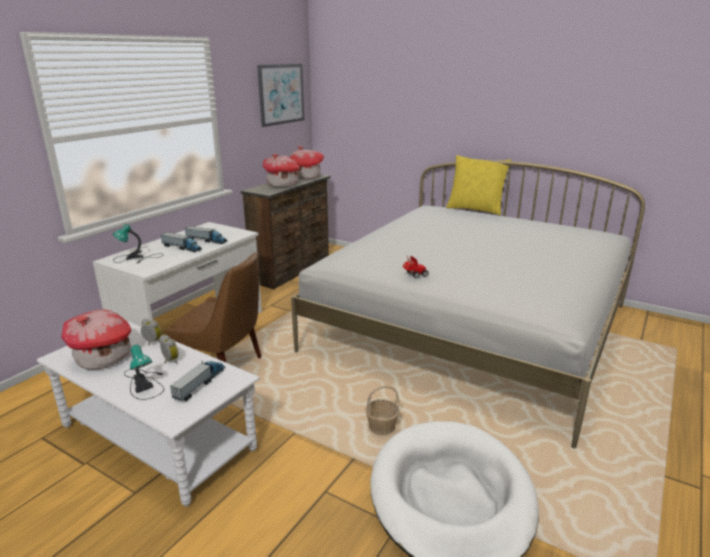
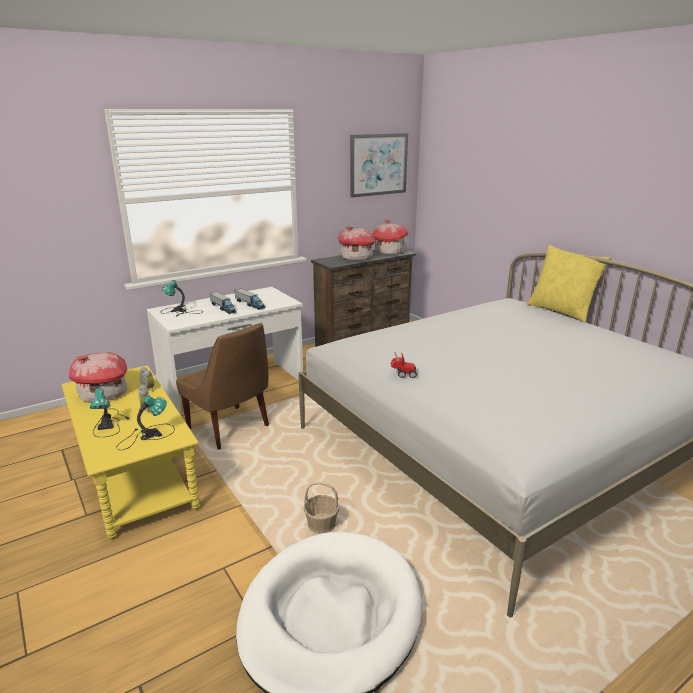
camera: 25 degrees right, 0 degrees up
white coffee table [37,321,260,506] -> yellow coffee table [62,365,200,540]
toy truck [170,361,225,402] -> table lamp [116,396,175,450]

